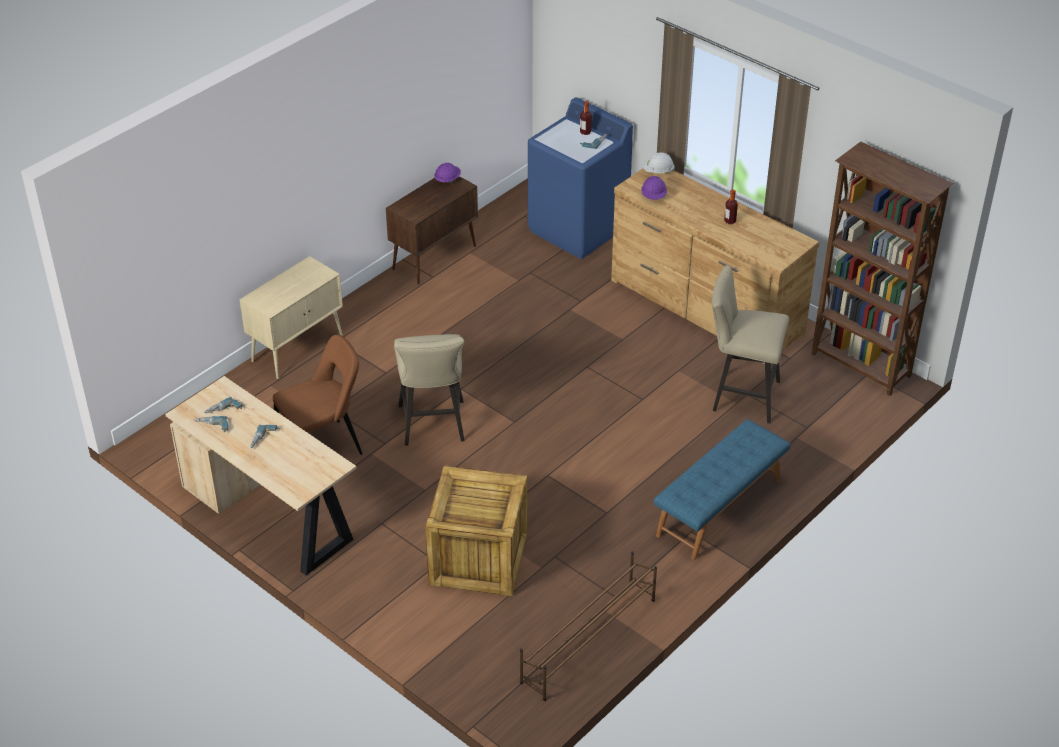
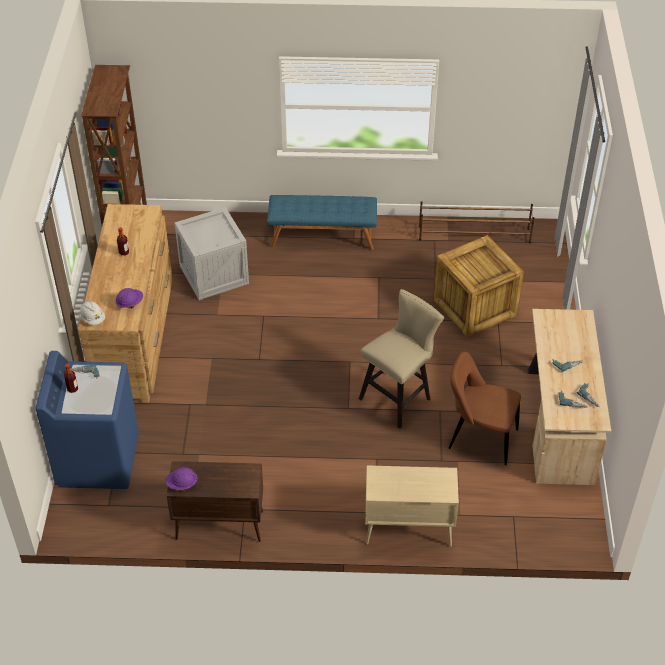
camera: 130 degrees left, 5 degrees up
beige stool [712,265,789,423] -> crate [175,207,249,300]

